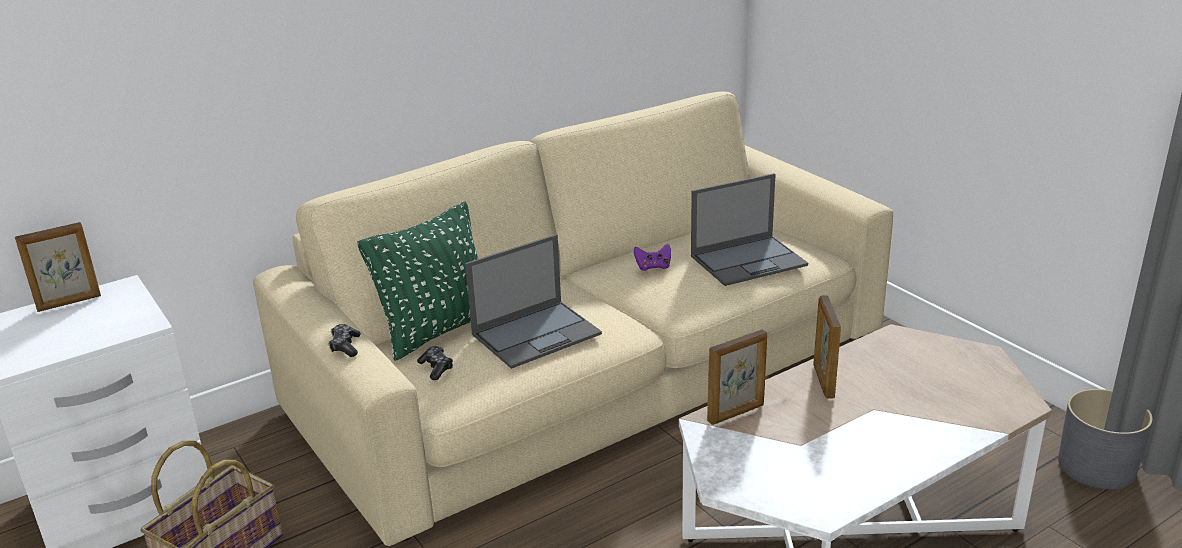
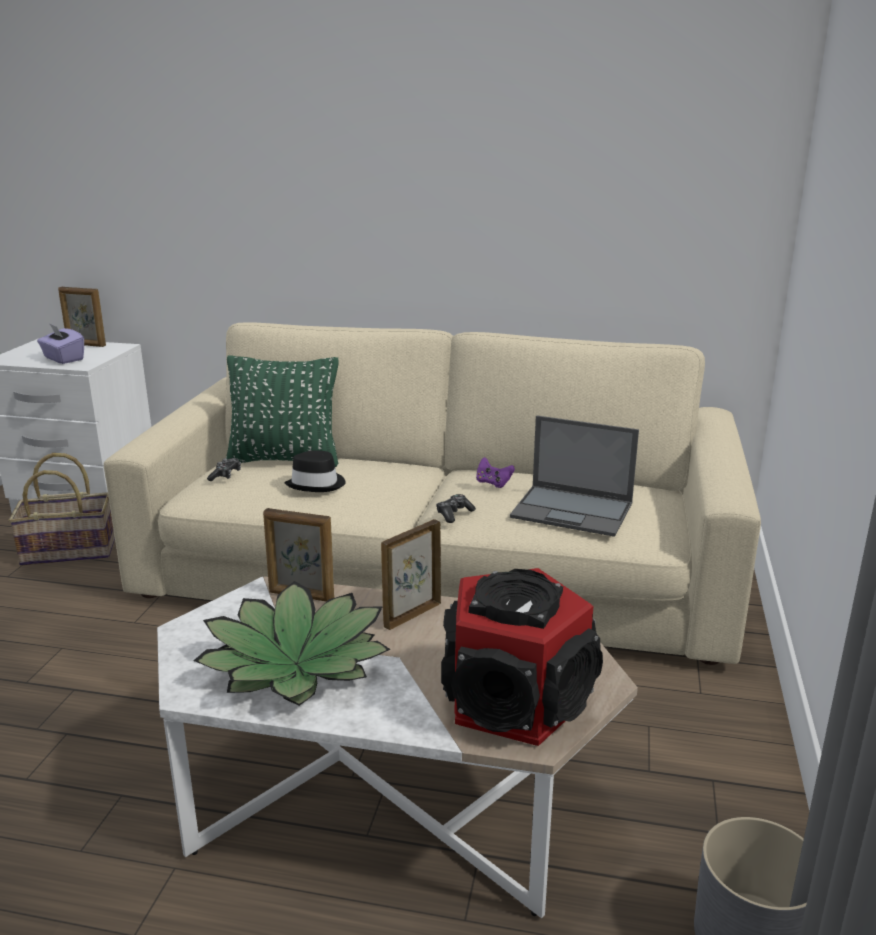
camera: 45 degrees right, 5 degrees down
game controller [328,324,361,357] -> game controller moved to [436,494,476,523]
laptop [465,234,602,369] -> black hat [284,450,346,492]
none -> purple tissue box [37,323,84,364]
none -> potted plant [194,581,391,706]
none -> speaker [441,568,603,746]

